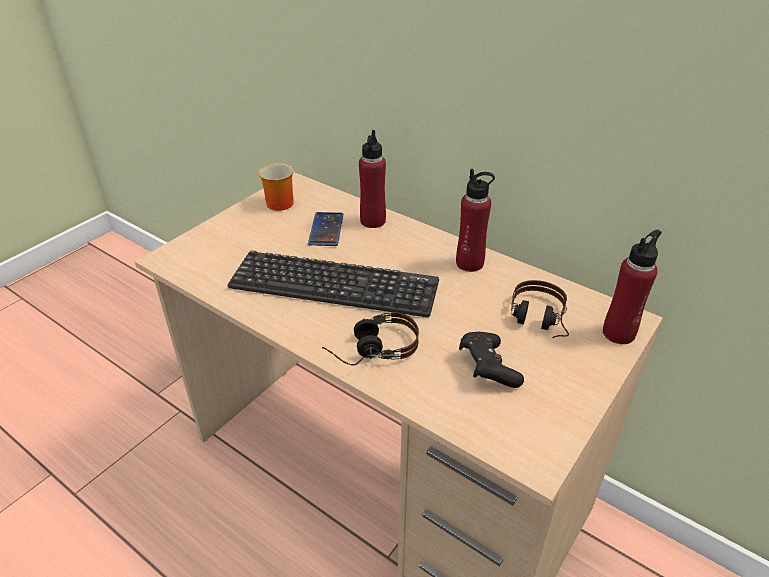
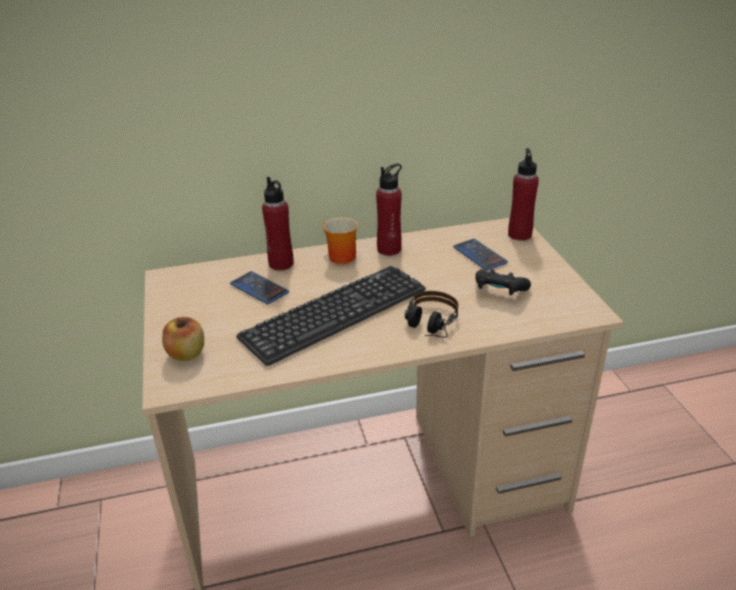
camera: 50 degrees left, 5 degrees down
mug [258,163,294,211] -> mug moved to [323,217,358,264]
headphones [511,280,569,338] -> phone [453,239,508,270]
none -> apple [162,317,204,361]

